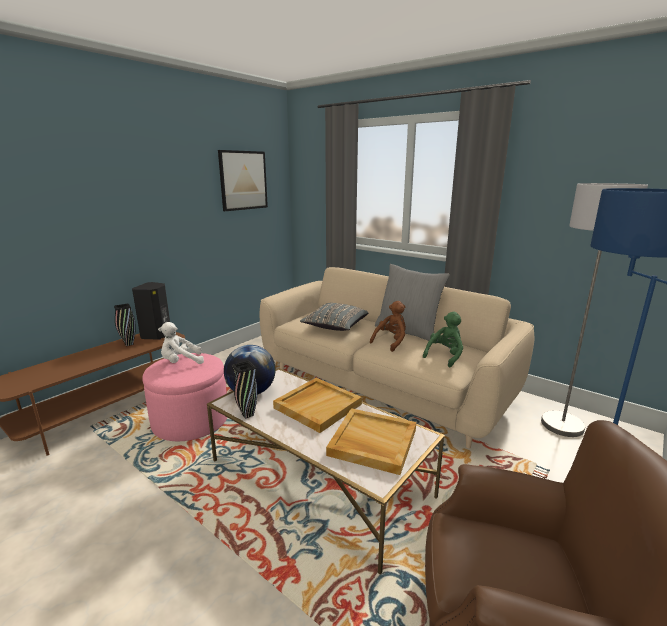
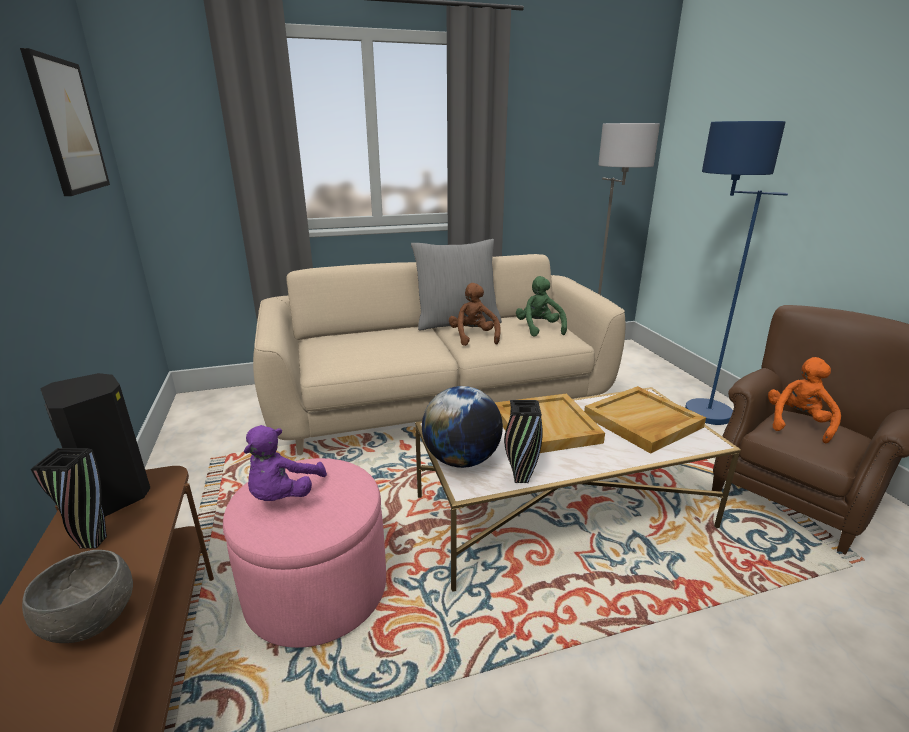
camera: 55 degrees left, 5 degrees up
white plush toy [158,322,204,364] -> purple plush toy [244,425,327,501]
grey pillow [300,303,369,331] -> none
none -> grey bowl [22,550,133,643]
none -> orange plush toy [768,357,841,443]

